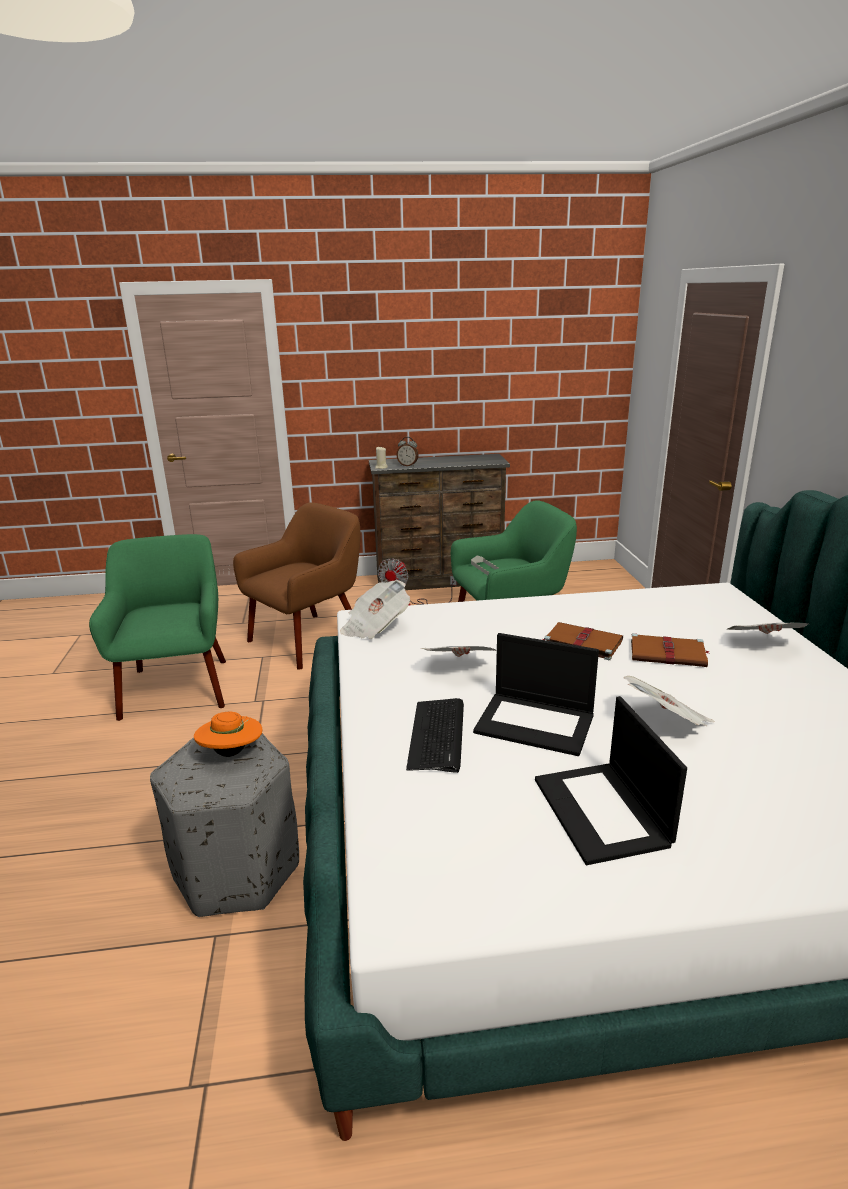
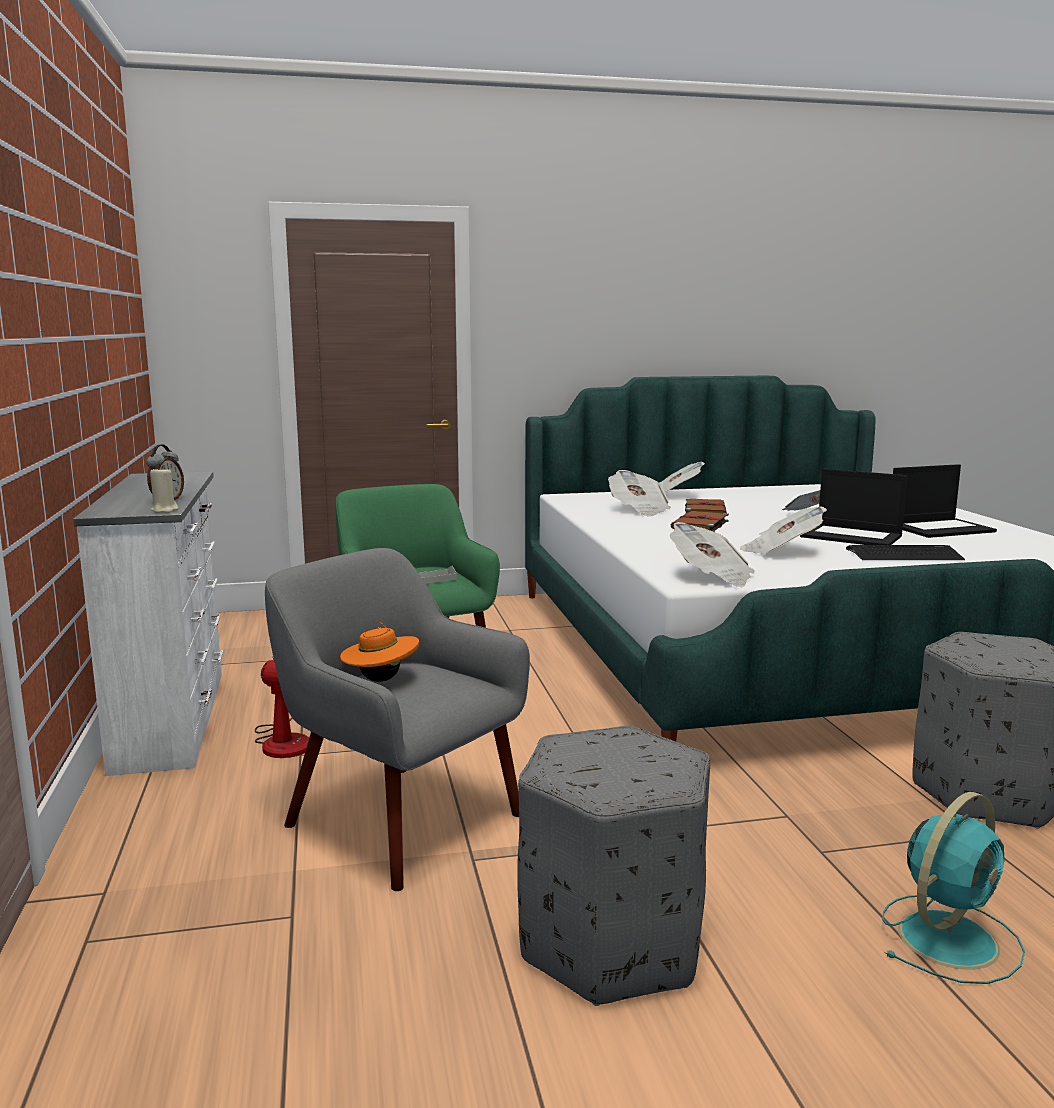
camera: 95 degrees left, 10 degrees down
green armchair [89,534,226,721] -> grey ottoman [517,726,710,1006]
orange hat [194,712,263,757] -> orange hat moved to [340,623,419,682]
brown armchair [233,503,360,670] -> grey armchair [265,548,530,891]
brown dresser [369,454,510,590] -> white dresser [73,471,224,776]
laptop [473,633,599,756] -> laptop turned 105 degrees clockwise [800,469,908,545]
none -> newspaper [608,470,671,517]
none -> turquoise fan [882,792,1025,984]

